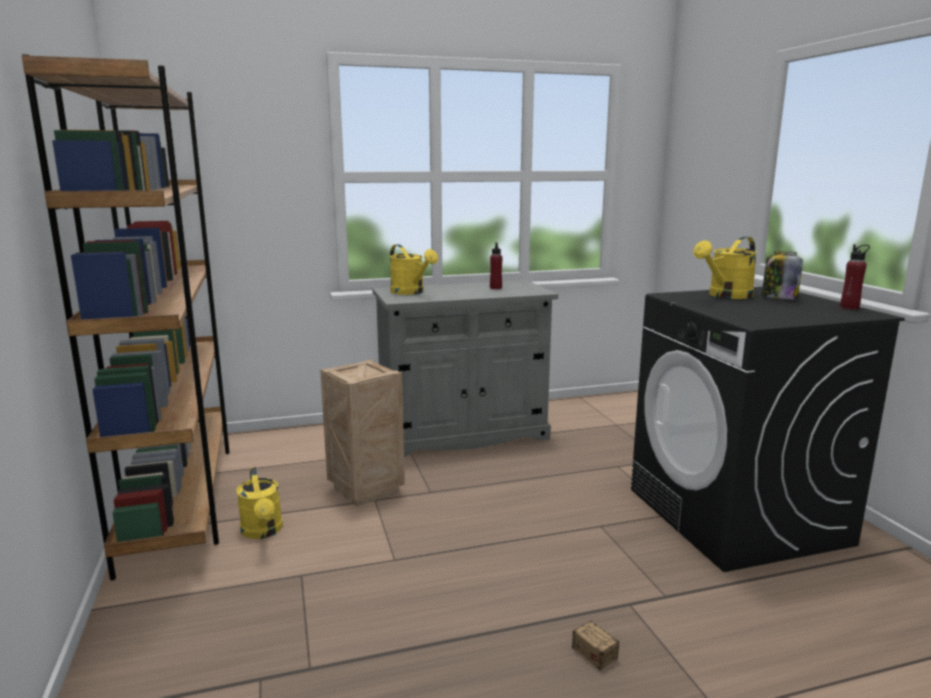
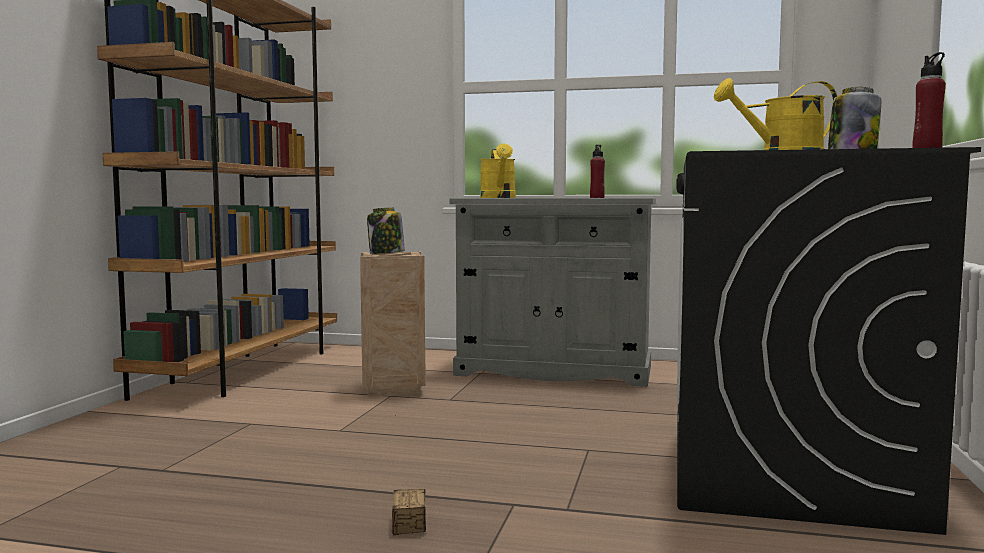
camera: 30 degrees right, 10 degrees down
yellow watering can [236,467,283,539] -> none
none -> jar [367,207,405,254]

